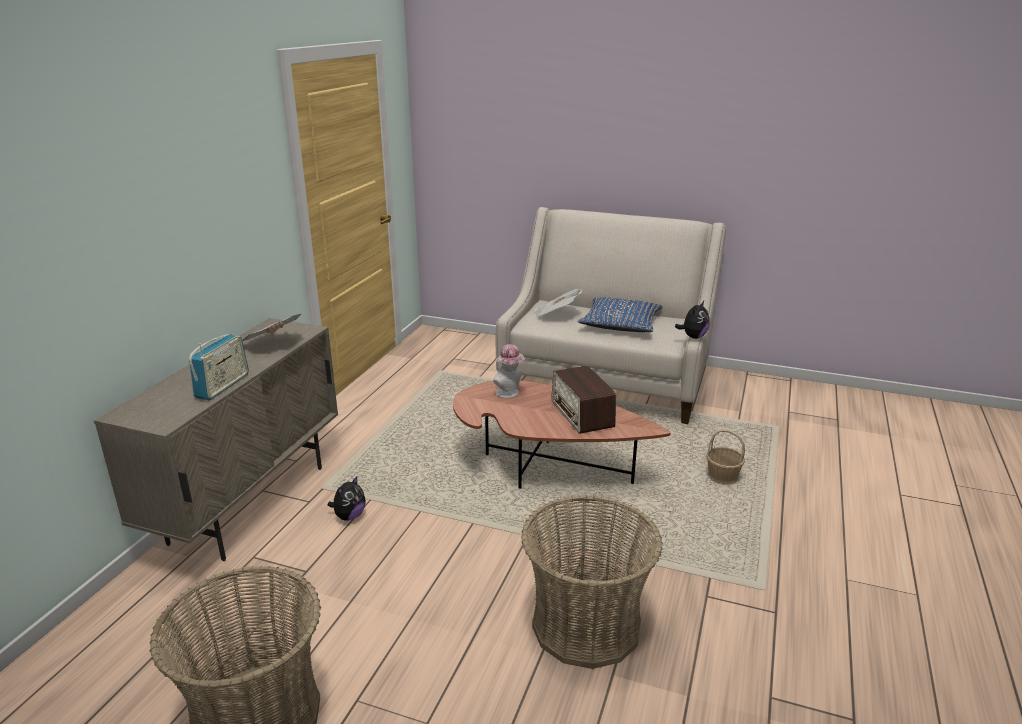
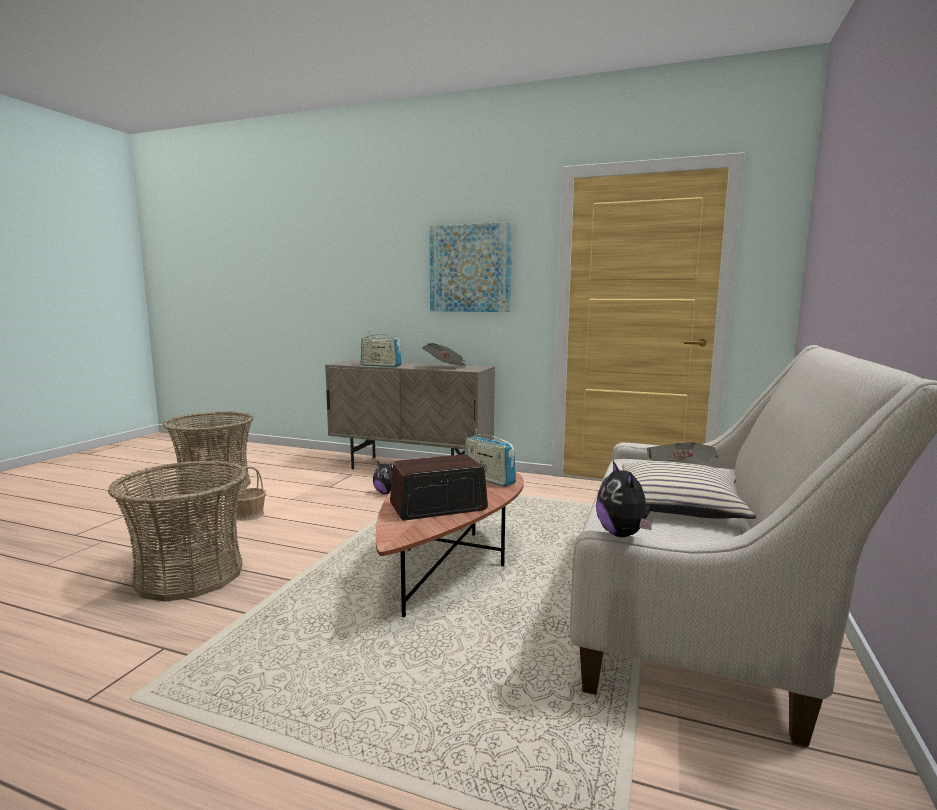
camera: 90 degrees right, 15 degrees down
hat [493,344,525,398] -> radio [464,429,516,487]
blue pillow [577,297,663,332] -> beige pillow [622,461,756,519]
plush toy [675,301,710,339] -> plush toy turned 45 degrees clockwise [596,461,652,537]
basket [706,430,745,485] -> basket moved to [230,466,266,520]
none -> picture [429,222,512,312]

